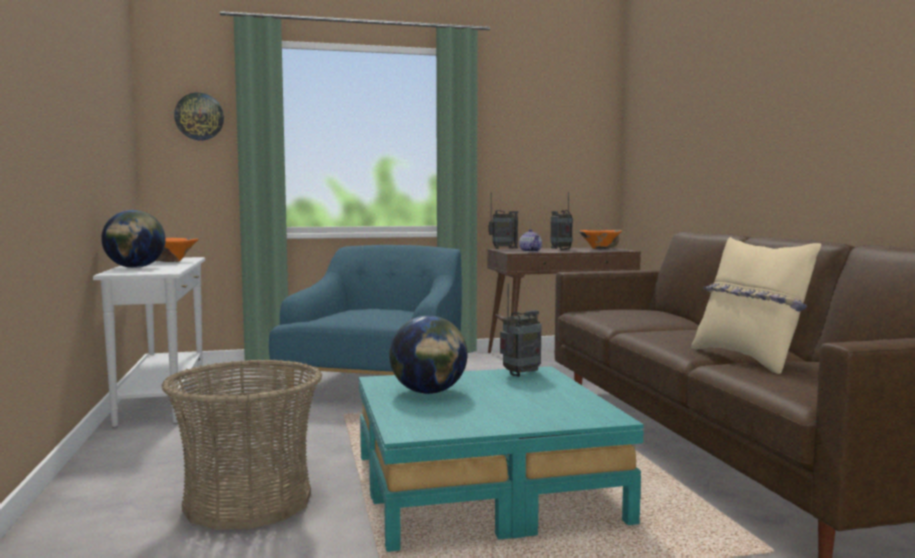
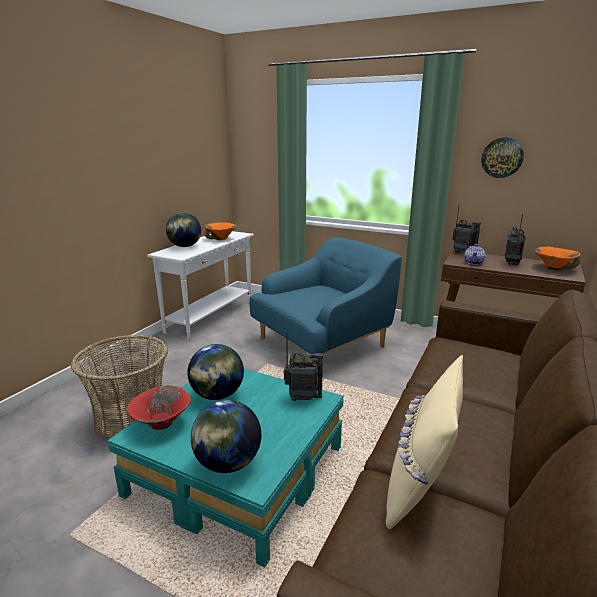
camera: 40 degrees right, 15 degrees up
wall clock [174,93,224,140] -> wall clock moved to [481,138,524,178]
none -> red bowl [127,385,191,430]
none -> globe [191,400,261,473]

